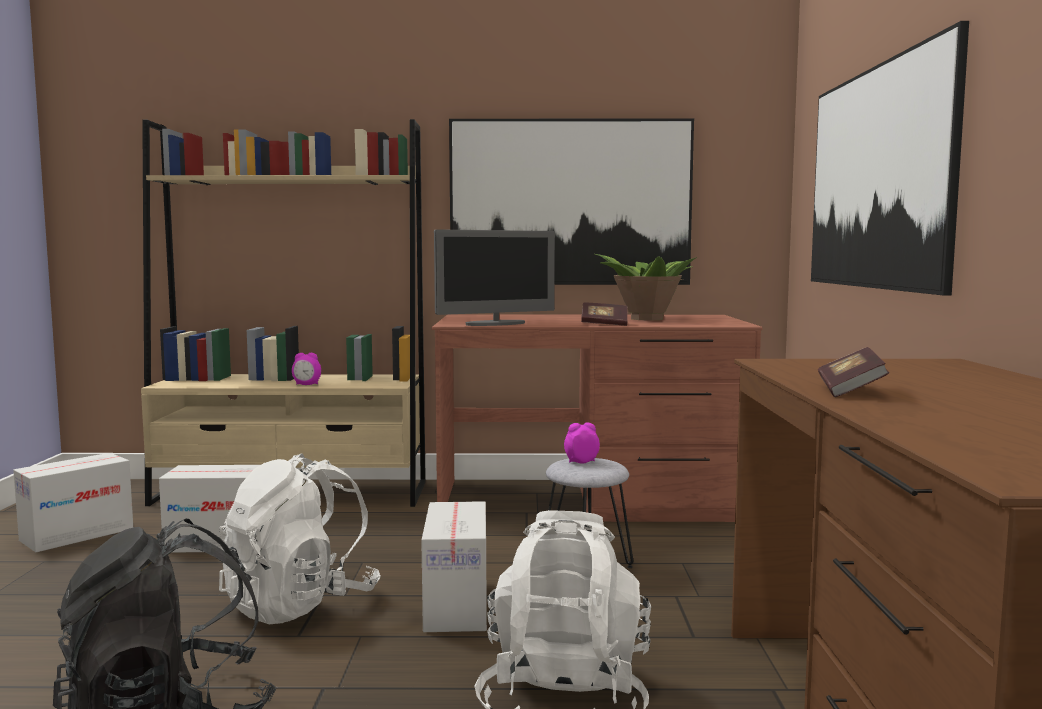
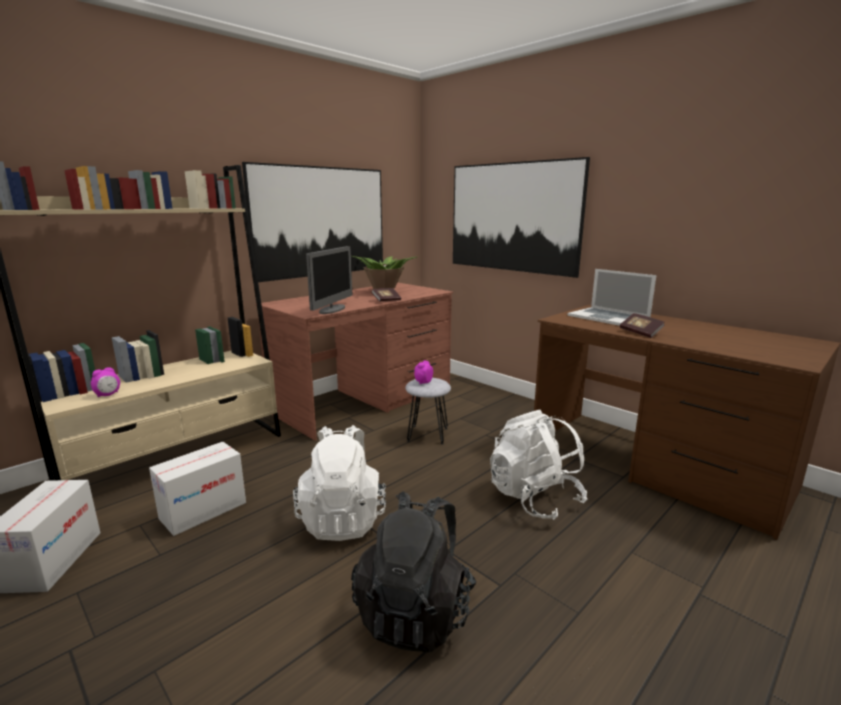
camera: 45 degrees left, 10 degrees up
alarm clock [292,353,321,385] -> alarm clock moved to [91,367,120,397]
cardboard box [421,501,487,632] -> none
none -> laptop [567,269,657,326]

